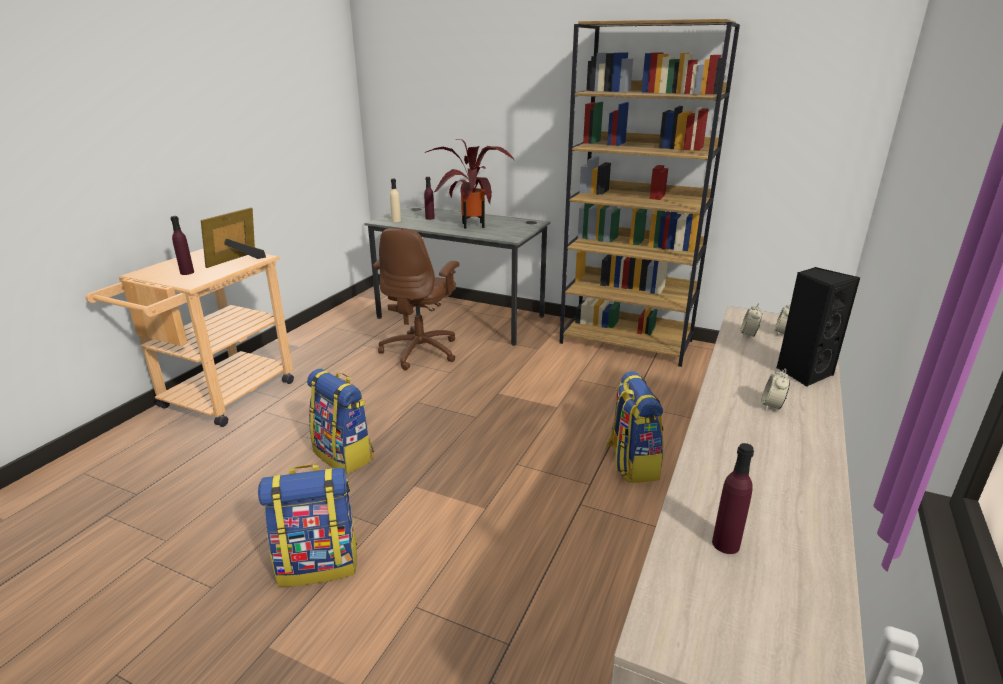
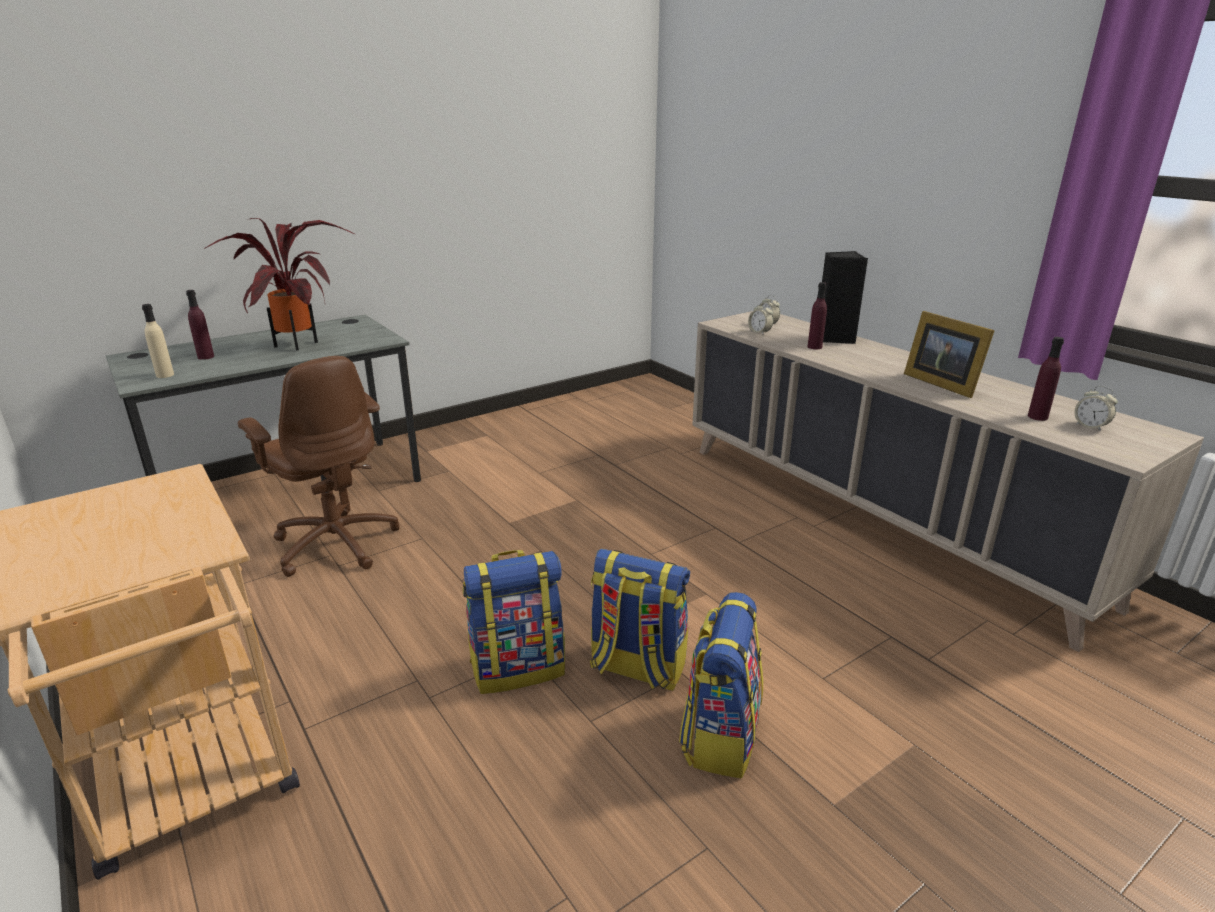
camera: 60 degrees left, 0 degrees up
purple bottle [171,216,194,275] -> purple bottle moved to [807,282,827,349]
picture frame [201,208,266,268] -> picture frame moved to [904,311,995,398]
brown bookcase [559,19,740,367] -> none
backpack [606,371,664,483] -> backpack moved to [590,549,690,691]
alarm clock [761,368,790,411] -> alarm clock moved to [1074,386,1118,432]

